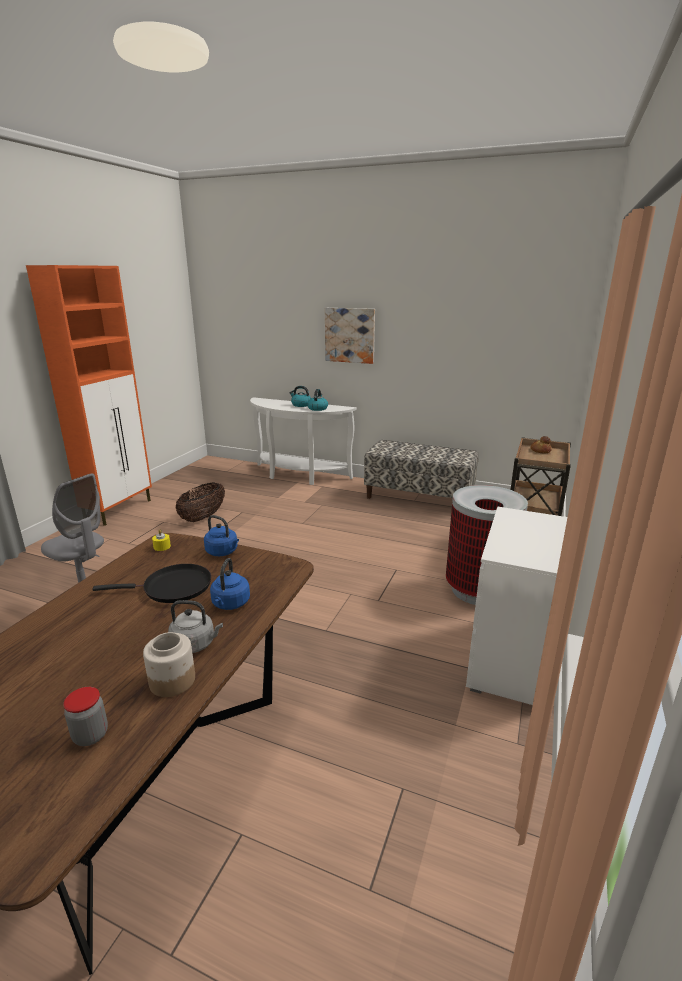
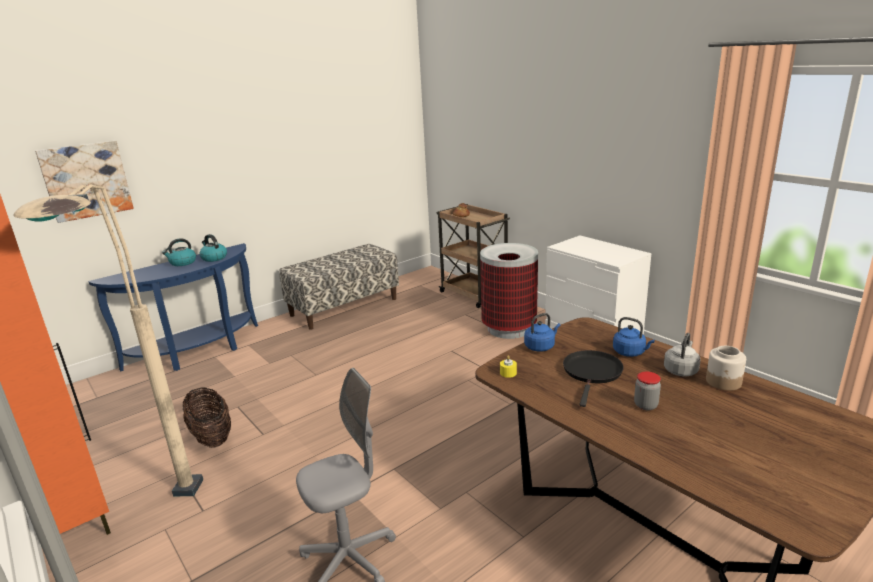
camera: 60 degrees left, 0 degrees up
jar [63,687,108,746] -> jar moved to [634,372,661,411]
white console table [250,397,357,485] -> blue console table [88,243,258,371]
picture [325,308,375,364] -> picture moved to [35,141,134,223]
none -> beige floor lamp [13,185,203,496]

